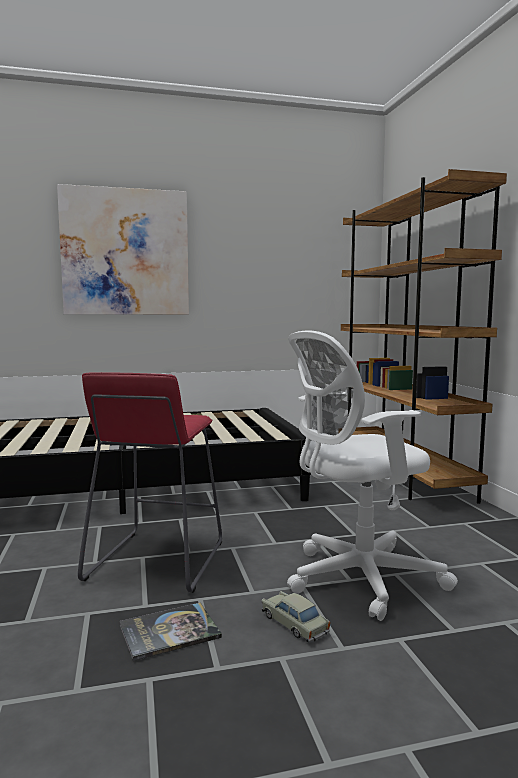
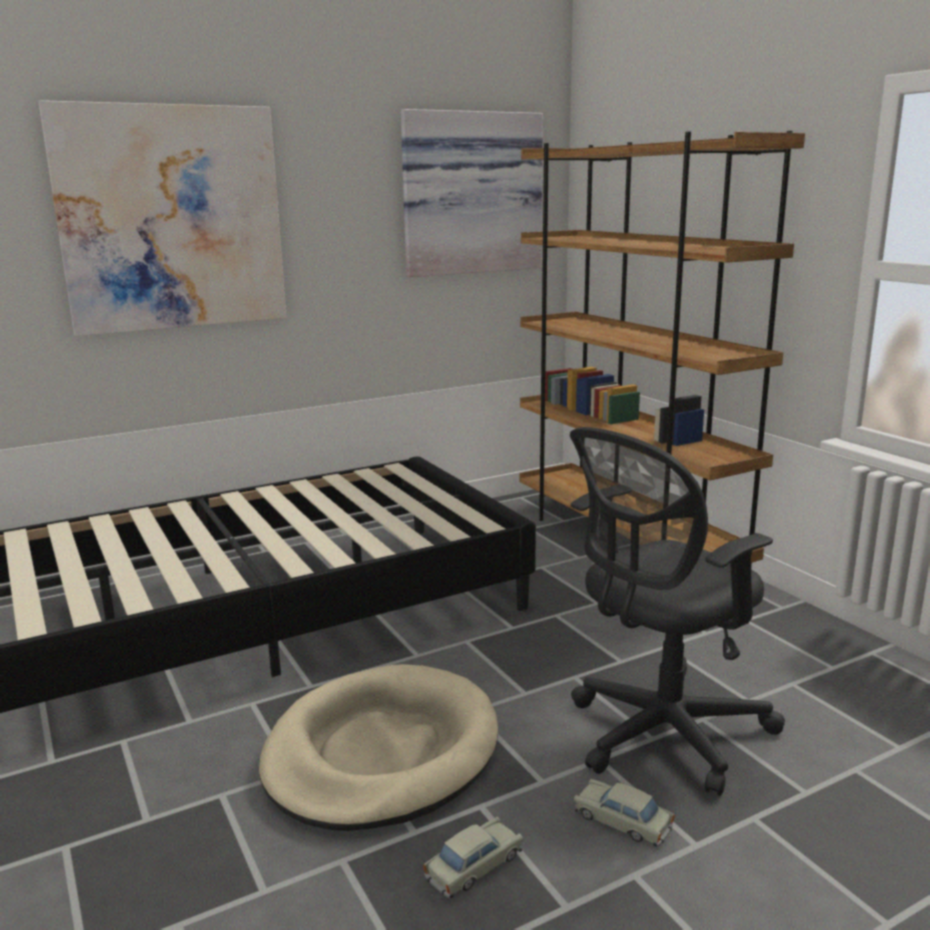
camera: 15 degrees left, 10 degrees up
red stool [78,372,222,593] -> beige dog bed [259,664,498,831]
book [119,603,222,661] -> beige toy car [423,817,523,898]
white office chair [287,330,458,621] -> black office chair [570,427,785,796]
none -> picture [401,109,543,277]

